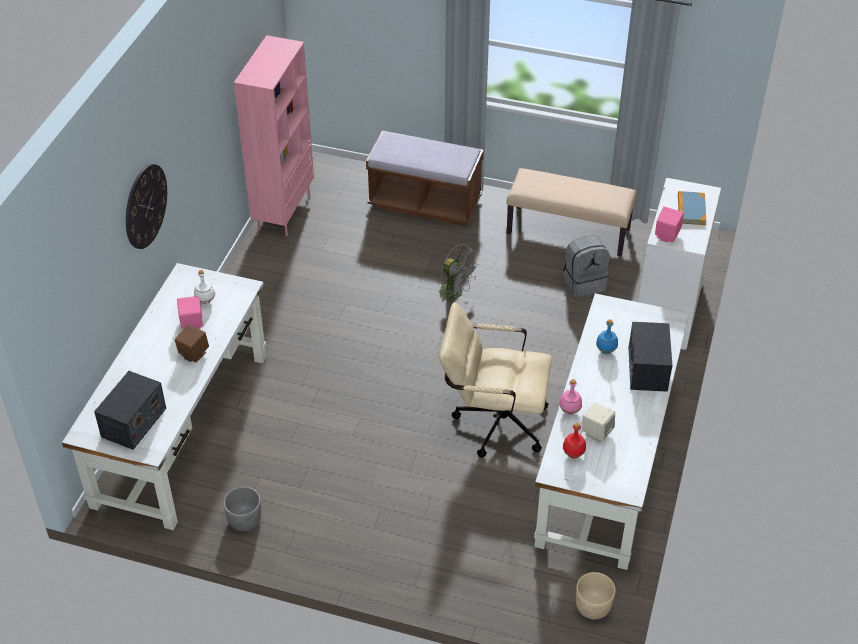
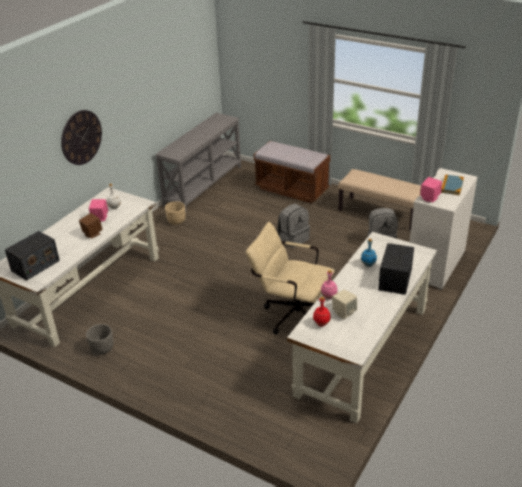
camera: 15 degrees right, 10 degrees down
pink bookcase [234,35,314,236] -> grey console table [155,113,241,213]
grey fan [439,244,479,307] -> grey backpack [277,204,310,248]
beige planter [576,572,616,619] -> beige planter moved to [165,201,186,225]

